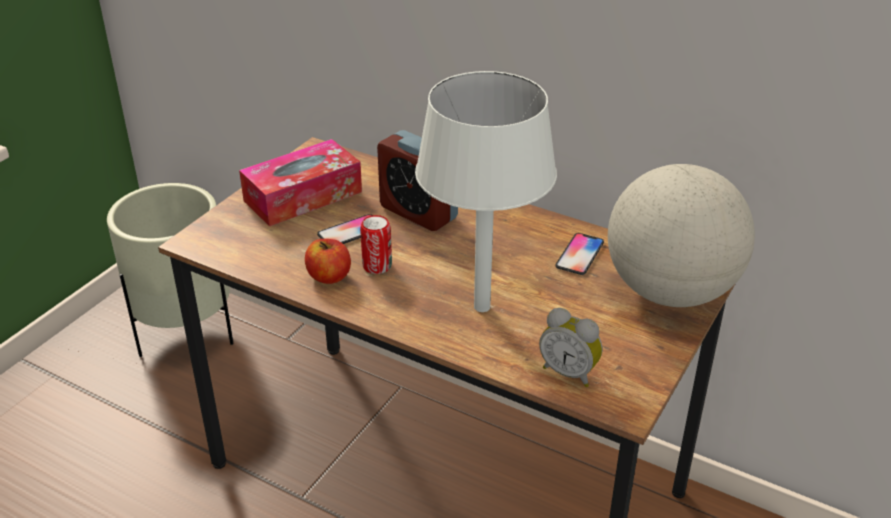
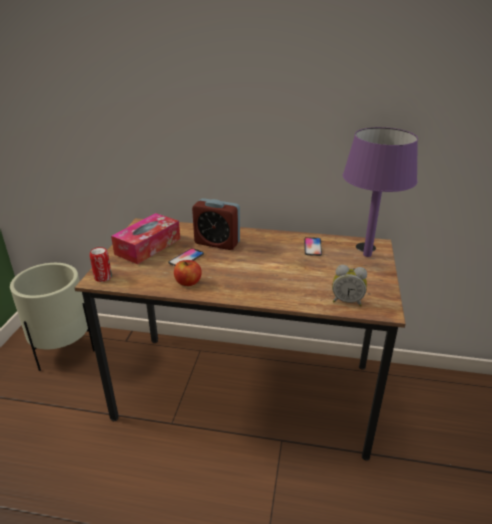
camera: 20 degrees left, 5 degrees down
can [360,215,392,274] -> can moved to [90,247,112,282]
white table lamp [415,71,557,312] -> none
globe [608,164,755,307] -> purple table lamp [343,127,418,257]

